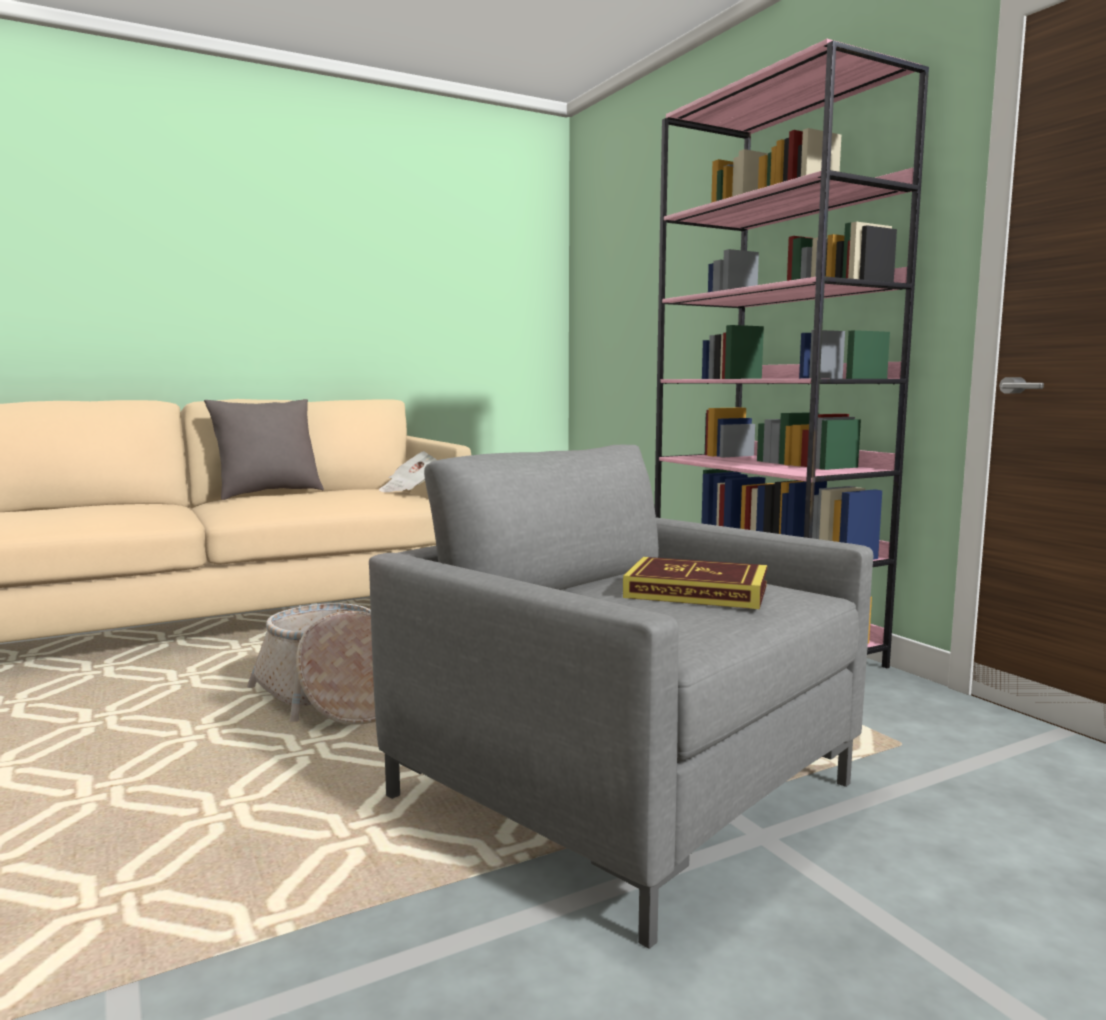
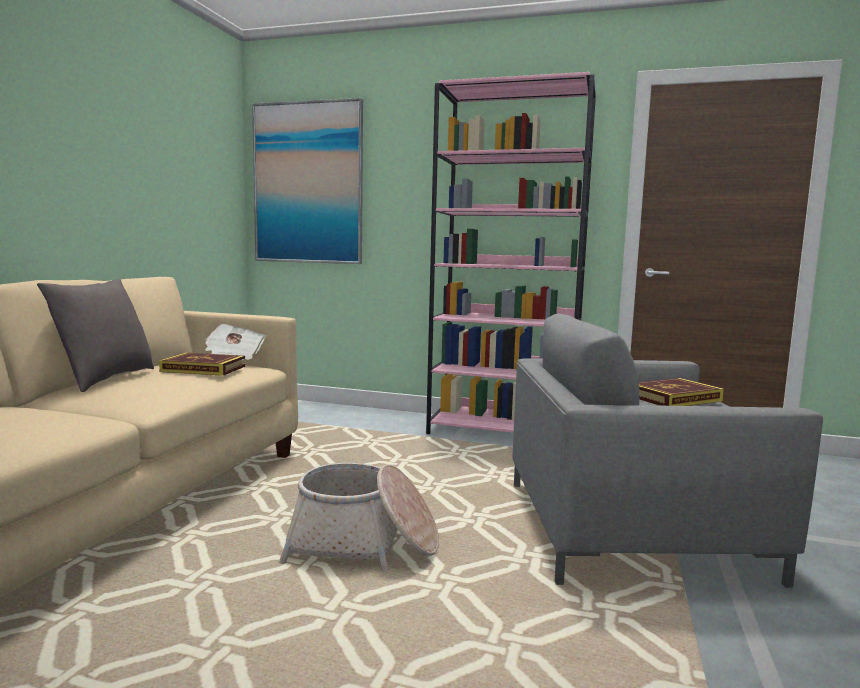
camera: 45 degrees left, 0 degrees up
none -> book [159,353,245,376]
none -> picture [252,98,363,264]

